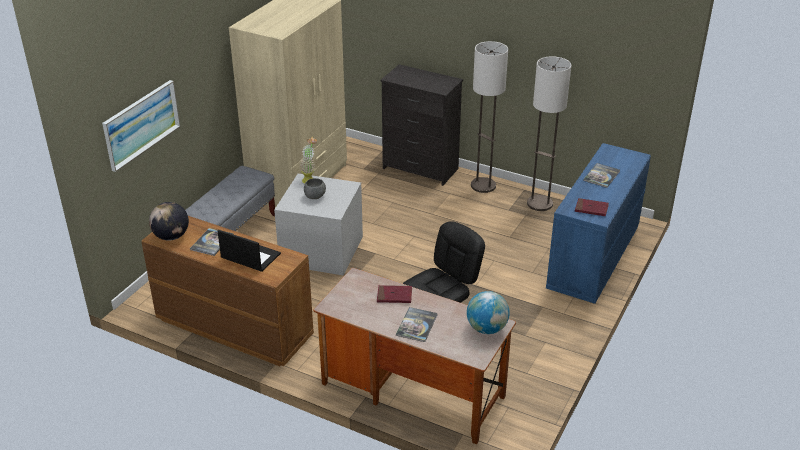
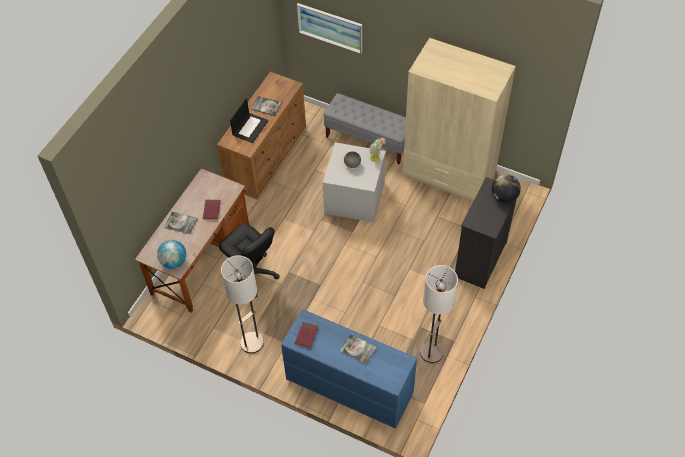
camera: 90 degrees right, 20 degrees up
globe [149,202,189,241] -> globe moved to [492,174,521,203]
floor lamp [471,41,508,193] -> floor lamp moved to [221,255,264,353]

